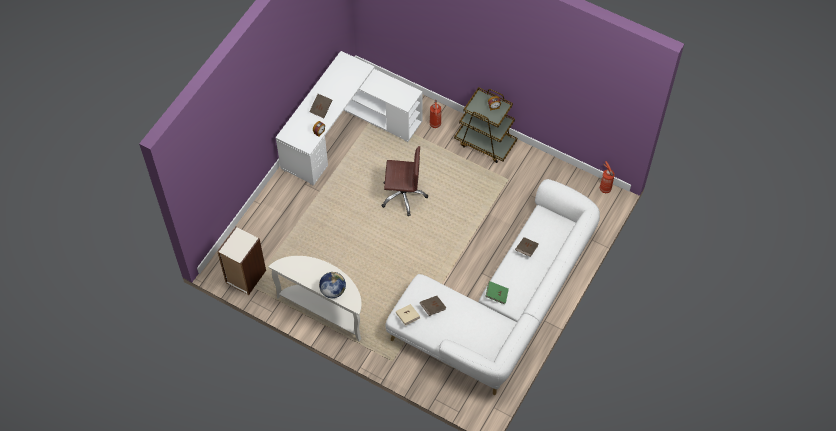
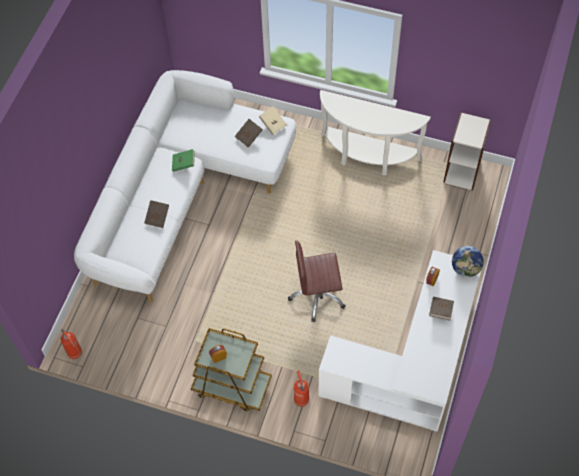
camera: 170 degrees right, 0 degrees up
globe [319,272,346,298] -> globe moved to [452,246,484,278]

